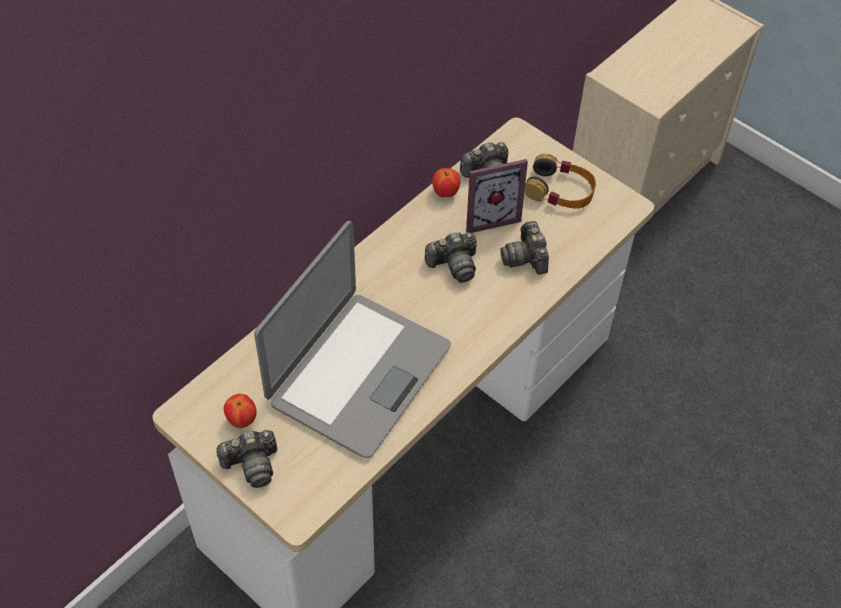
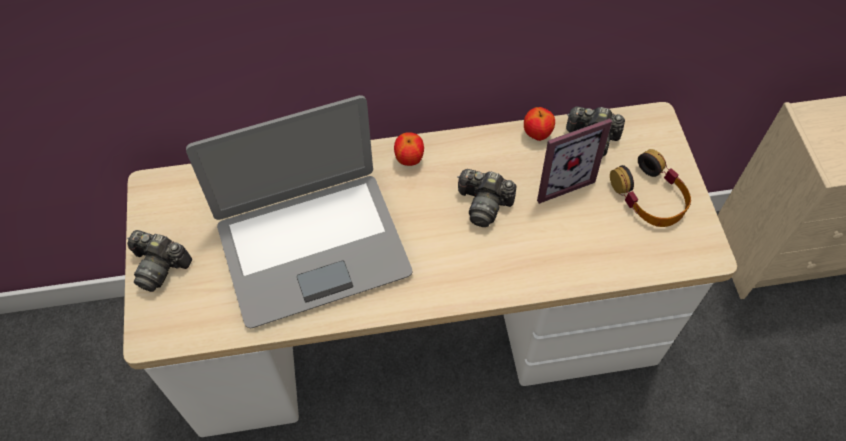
camera: 40 degrees right, 5 degrees up
apple [224,394,257,428] -> apple moved to [394,132,424,166]
picture frame [466,159,528,233] -> picture frame turned 45 degrees counterclockwise [537,118,612,204]
camera [500,221,549,275] -> none

